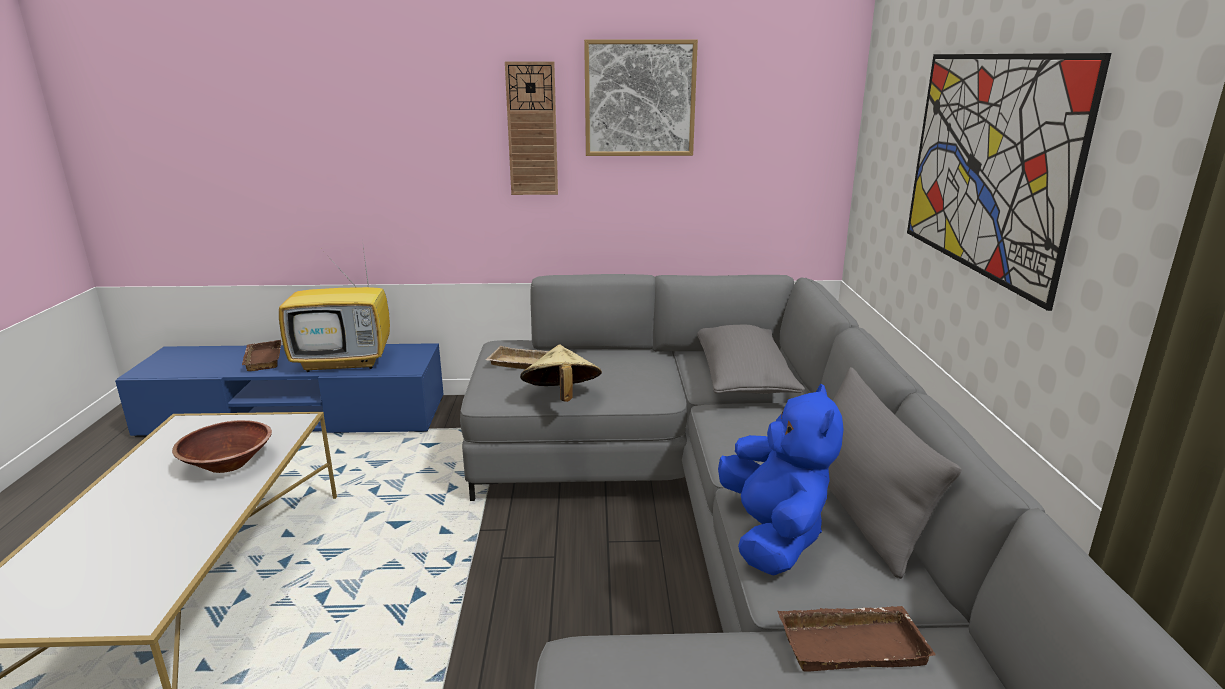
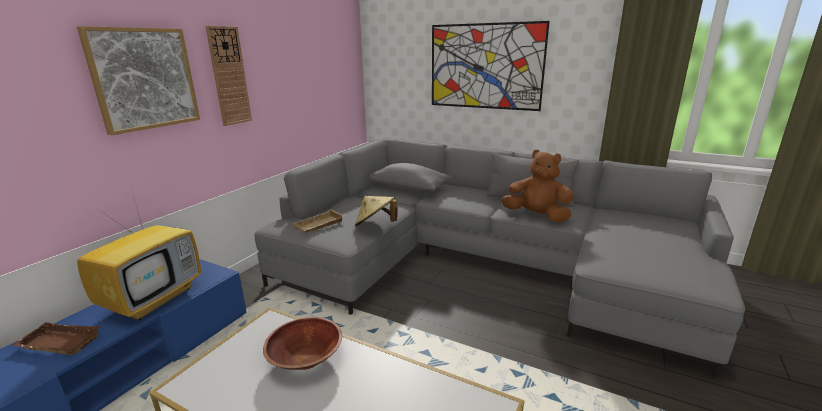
camera: 60 degrees left, 0 degrees up
picture [584,39,698,156] -> picture moved to [77,26,200,136]
blue plush toy [718,384,844,576] -> brown plush toy [501,150,574,222]
brown tray [777,606,936,671] -> none

